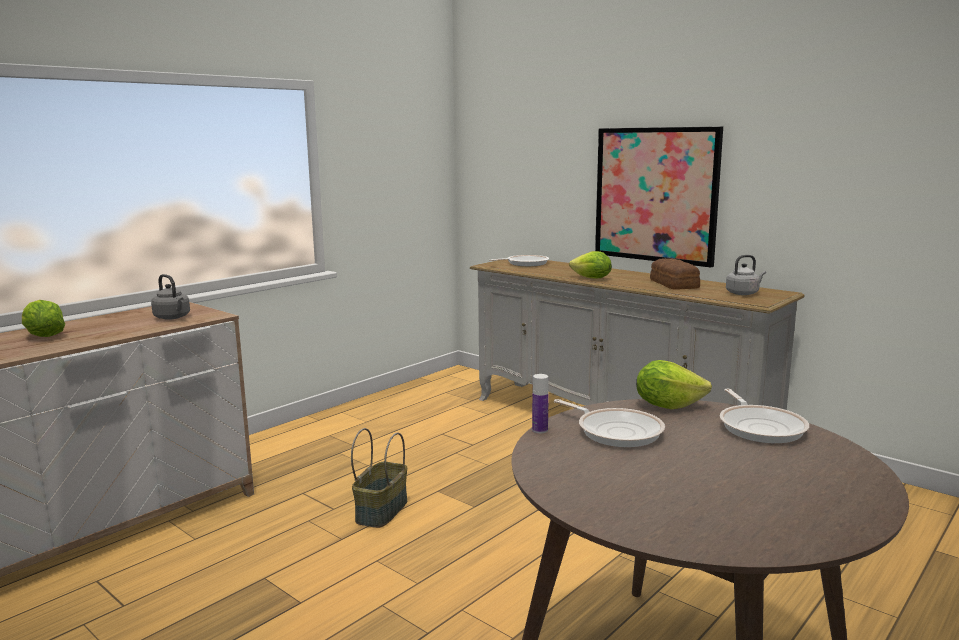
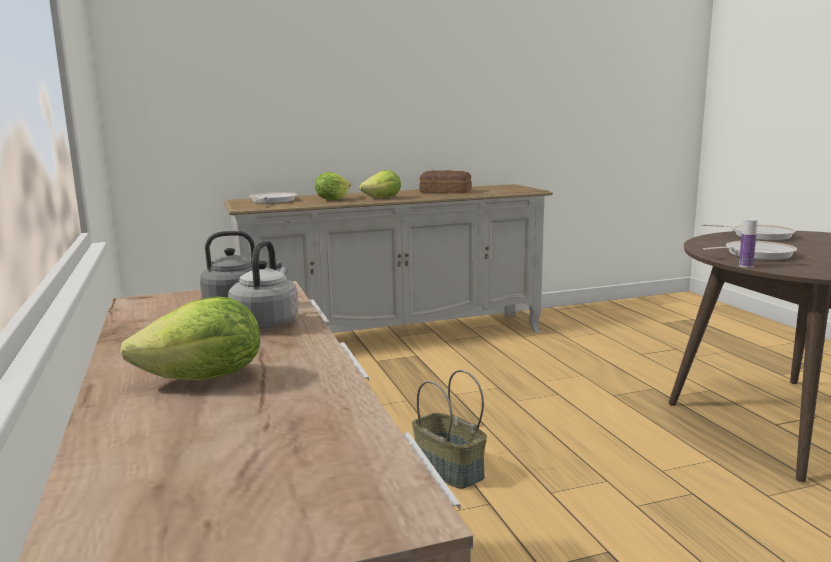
camera: 60 degrees left, 0 degrees up
picture [595,126,723,268] -> none
lettuce [636,360,712,409] -> lettuce moved to [315,172,351,200]
grey kettle [726,255,766,295] -> grey kettle moved to [228,241,299,329]

